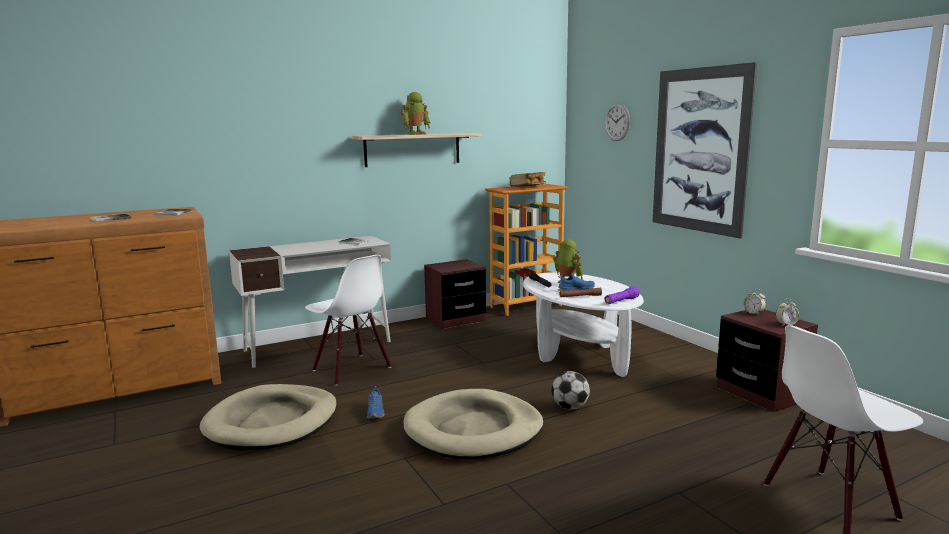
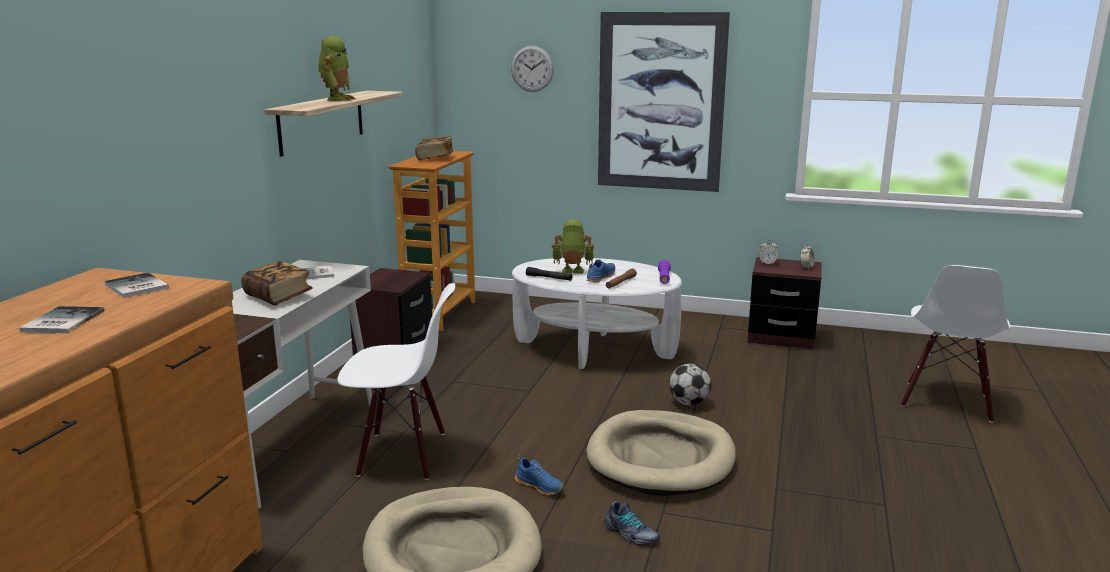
camera: 45 degrees left, 5 degrees up
none -> book [241,261,313,306]
none -> shoe [604,500,660,546]

